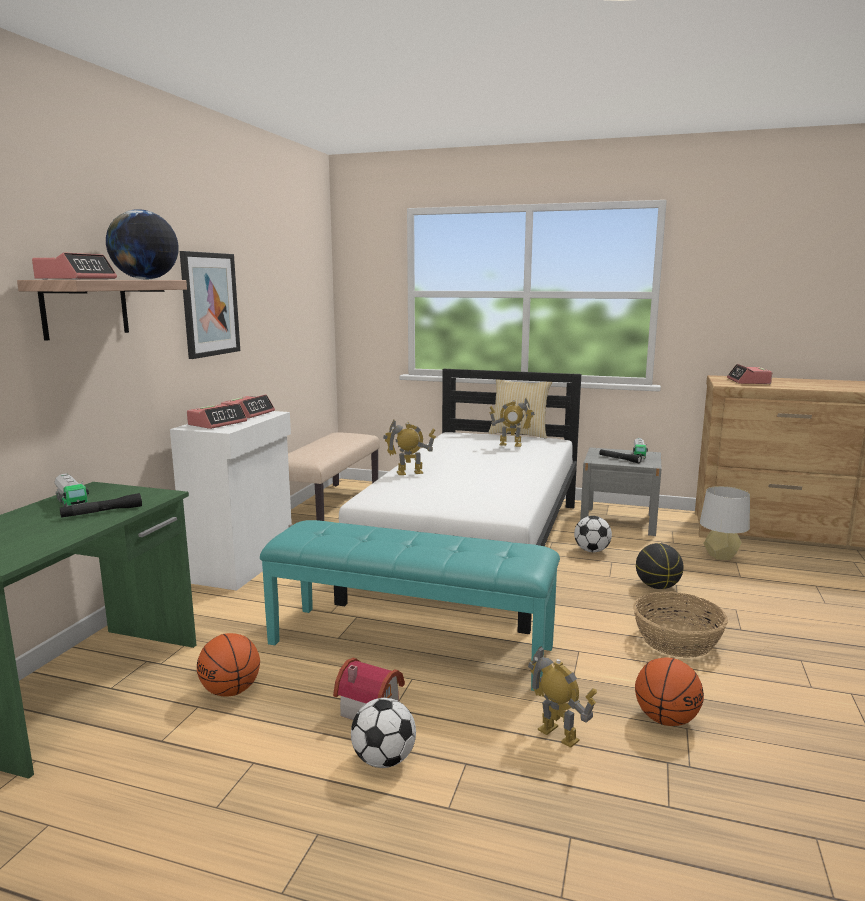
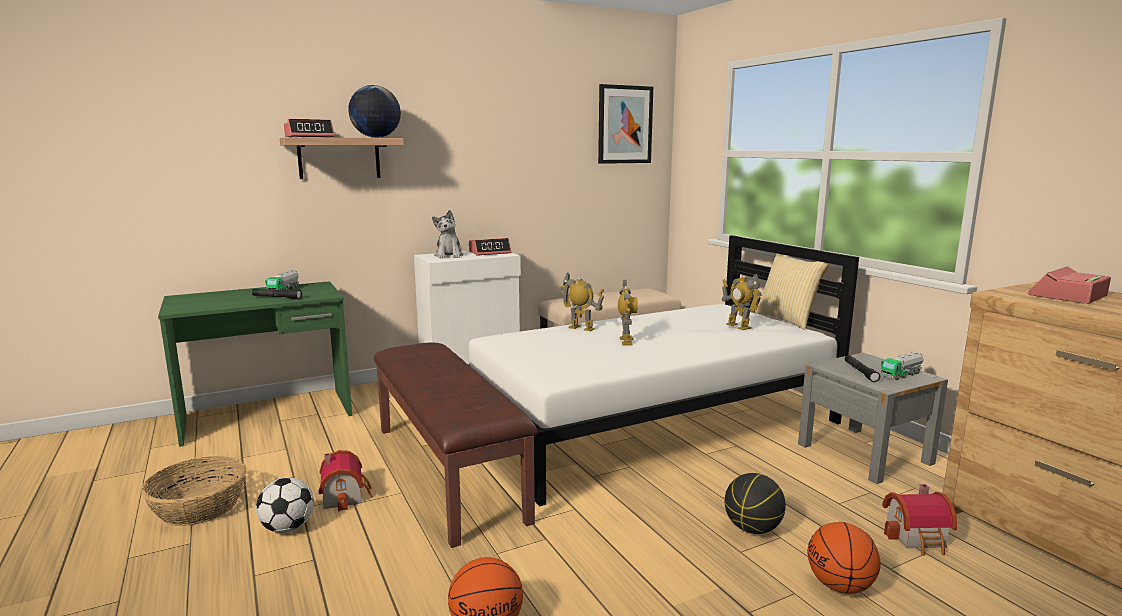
camera: 45 degrees right, 0 degrees up
picture [180,251,240,359] -> picture moved to [598,84,653,164]
alarm clock [187,403,247,429] -> plush toy [432,210,463,258]
basketball [197,633,260,697] -> basketball moved to [807,522,881,594]
turquoise bench [260,520,560,691] -> brown bench [374,342,538,548]
toy robot [528,646,597,748] -> toy robot moved to [618,280,638,345]
football [574,516,612,552] -> none
basket [633,591,728,658] -> basket moved to [141,456,247,526]
grey table lamp [700,486,750,560] -> toy house [882,484,957,556]

